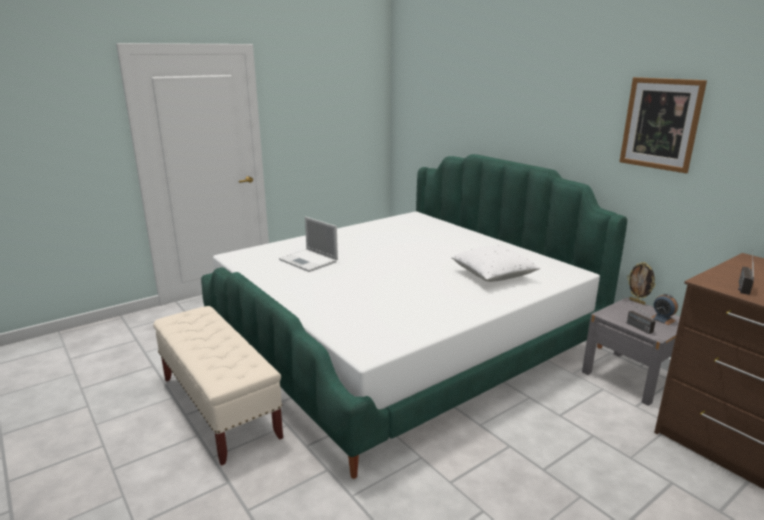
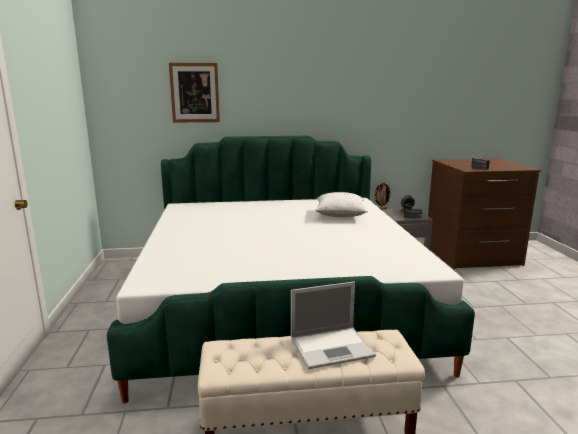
camera: 60 degrees left, 5 degrees down
laptop [279,217,338,272] -> laptop moved to [291,282,376,369]
picture [620,77,707,173] -> picture moved to [169,63,220,123]

